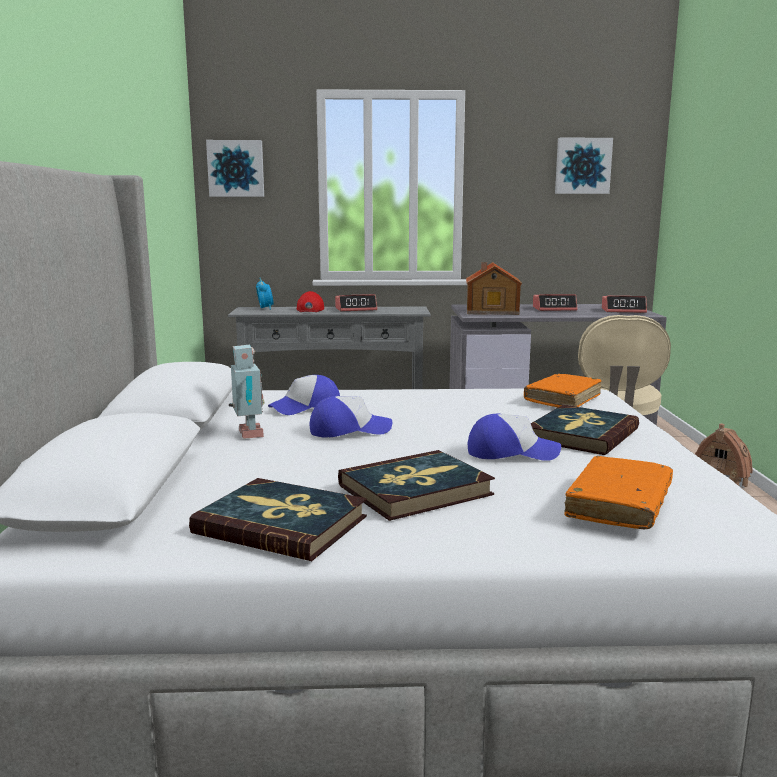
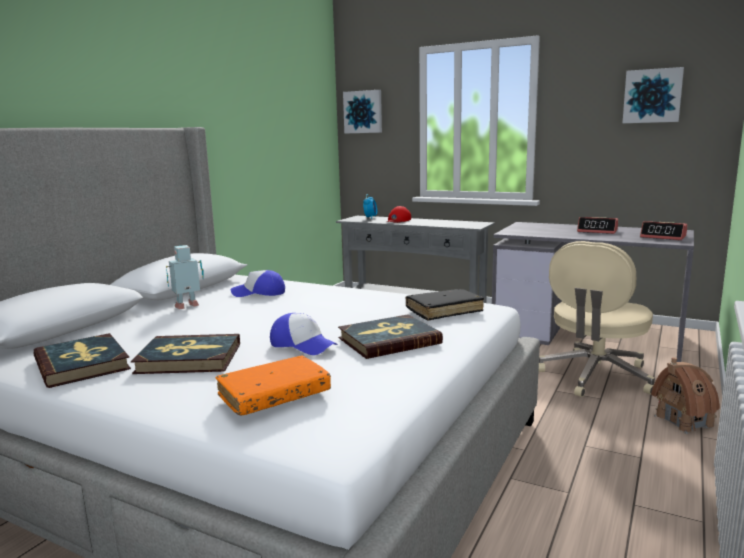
camera: 30 degrees right, 0 degrees up
toy robot [229,345,265,439] -> toy robot turned 135 degrees counterclockwise [166,245,204,309]
cap [309,396,392,438] -> none
alarm clock [335,294,377,312] -> none
toy house [466,262,522,315] -> none
orange book [524,374,602,407] -> black book [405,289,484,321]

